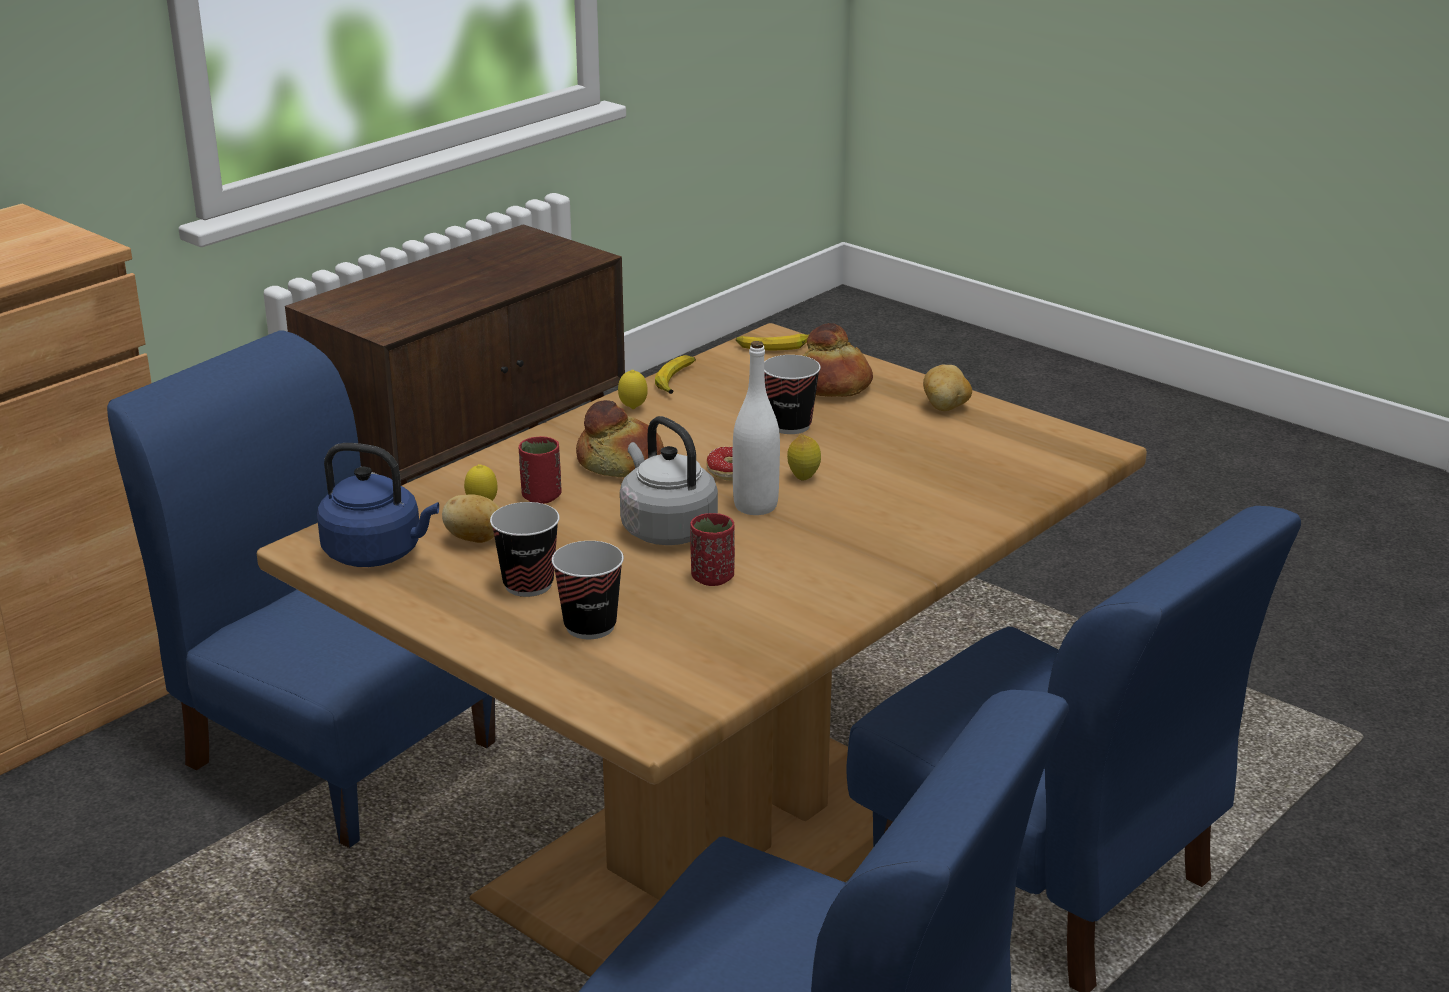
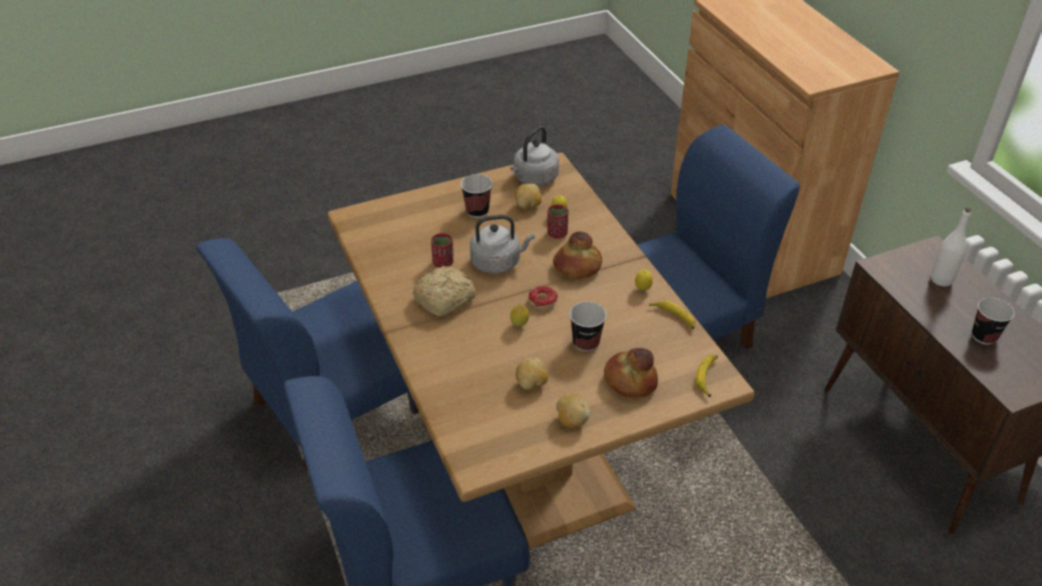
camera: 115 degrees right, 15 degrees up
blue kettle [317,443,439,567] -> grey kettle [510,126,559,186]
cup [552,541,624,639] -> cup moved to [972,298,1014,345]
white bottle [733,341,780,515] -> white bottle moved to [931,208,971,286]
none -> bread [412,266,476,317]
none -> potato [516,358,548,390]

